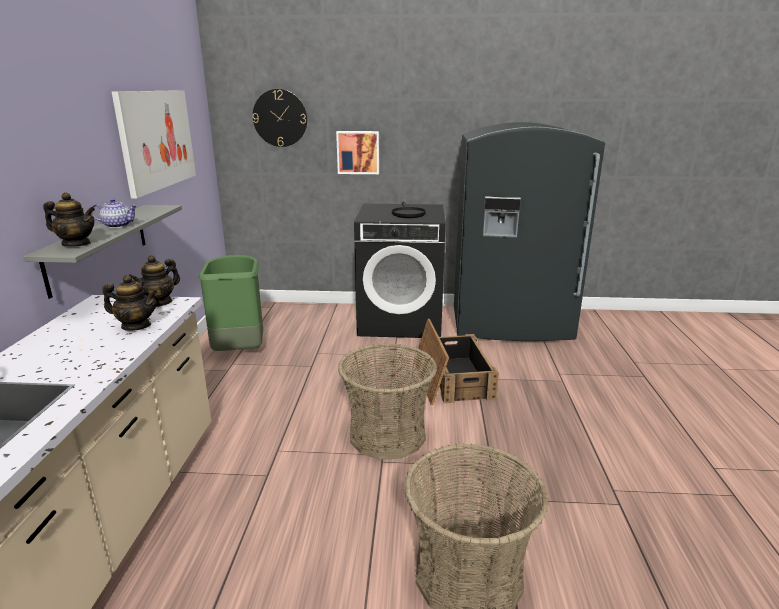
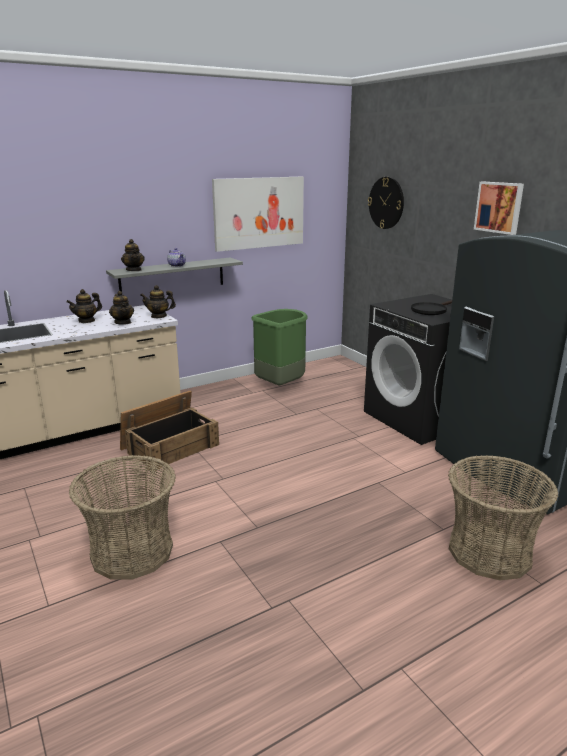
camera: 55 degrees right, 0 degrees up
picture [336,131,379,174] -> picture moved to [474,181,524,235]
basket [338,343,437,460] -> basket moved to [448,455,558,580]
crate [415,319,499,405] -> crate moved to [120,390,219,471]
none -> teapot [67,289,102,323]

